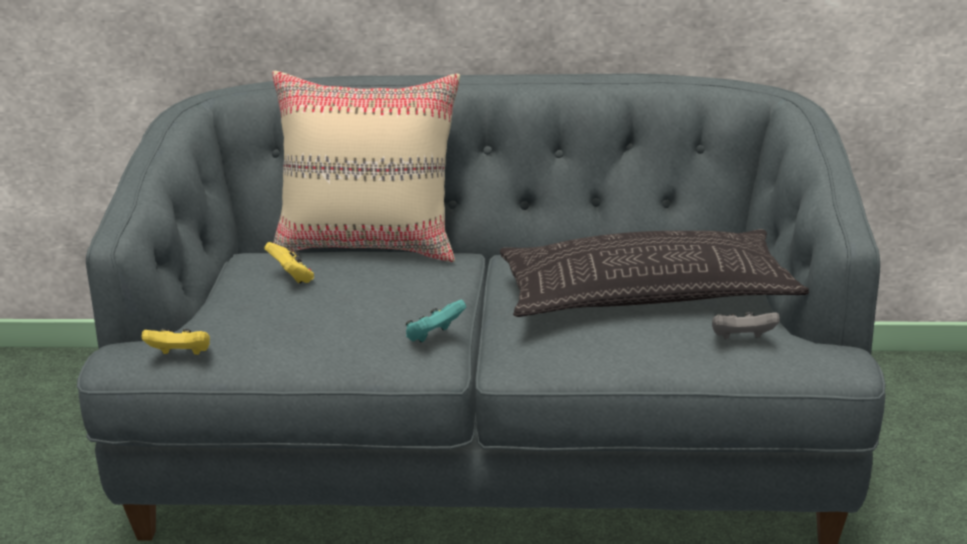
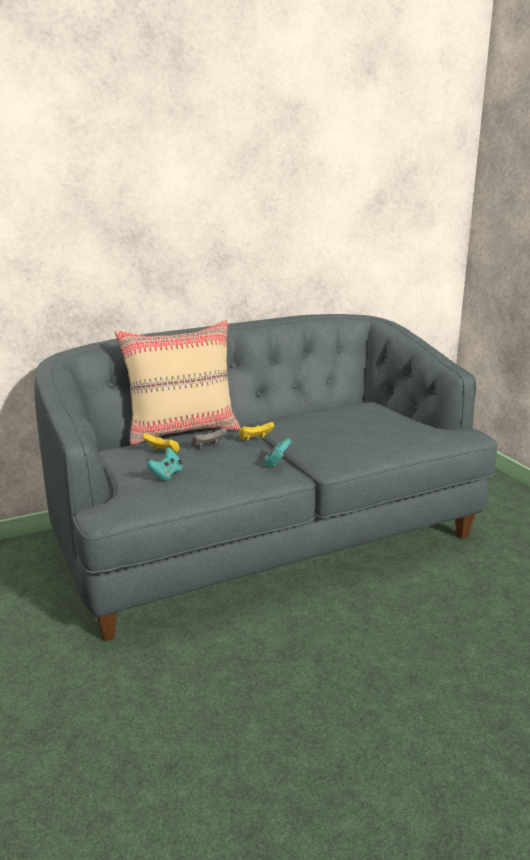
camera: 30 degrees left, 5 degrees down
yellow game controller [142,329,210,355] -> yellow game controller moved to [239,422,274,441]
pillow [500,229,809,317] -> none
grey game controller [712,312,780,339] -> grey game controller moved to [191,428,227,449]
none -> turquoise game controller [147,448,183,481]

